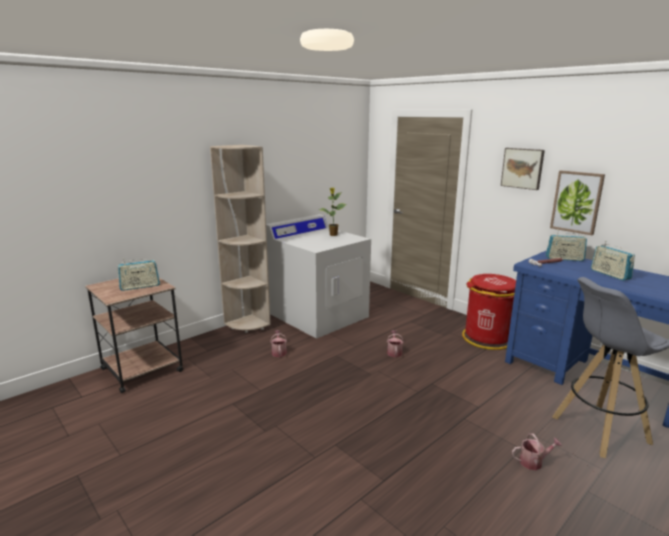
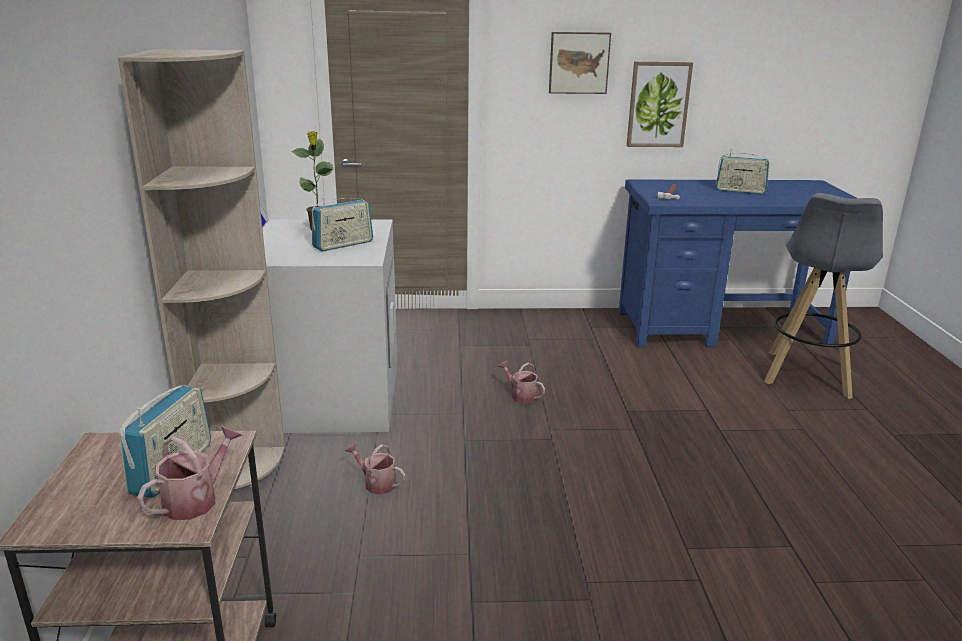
camera: 50 degrees left, 5 degrees up
red trash can [462,274,516,350] -> none
watering can [512,434,562,470] -> watering can moved to [137,426,243,520]
radio [546,230,587,261] -> radio moved to [312,197,373,251]

